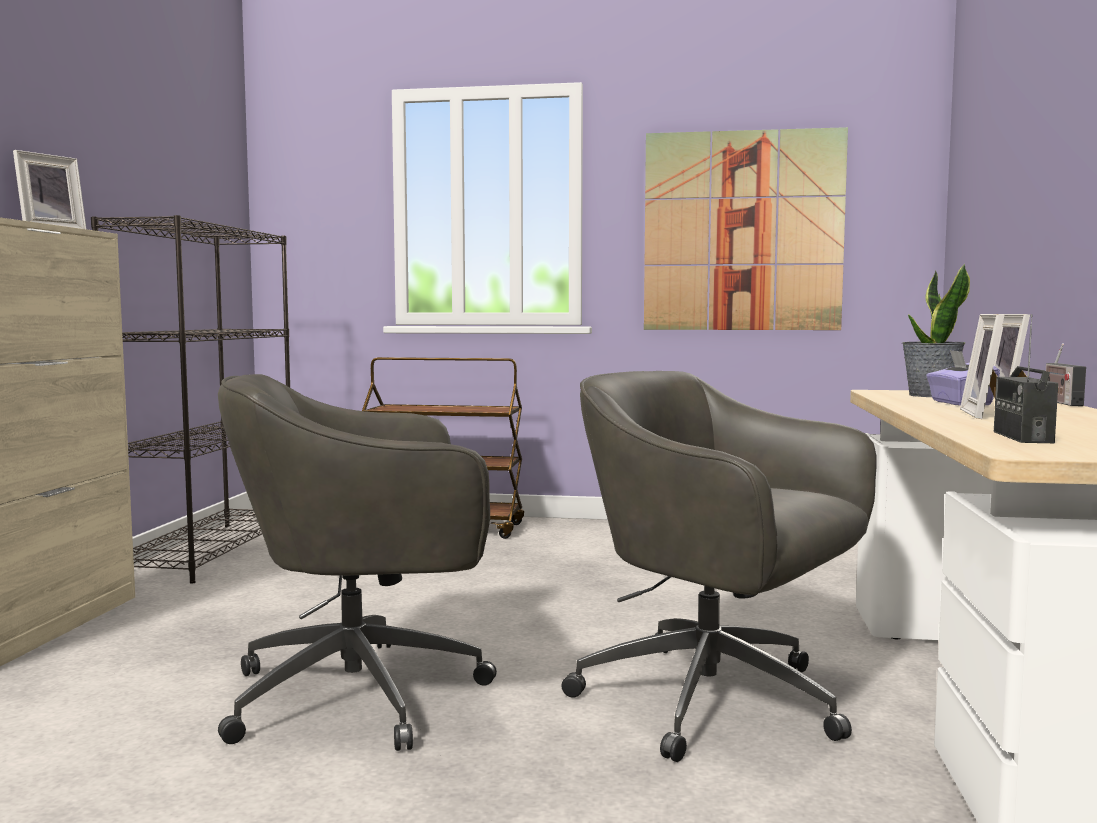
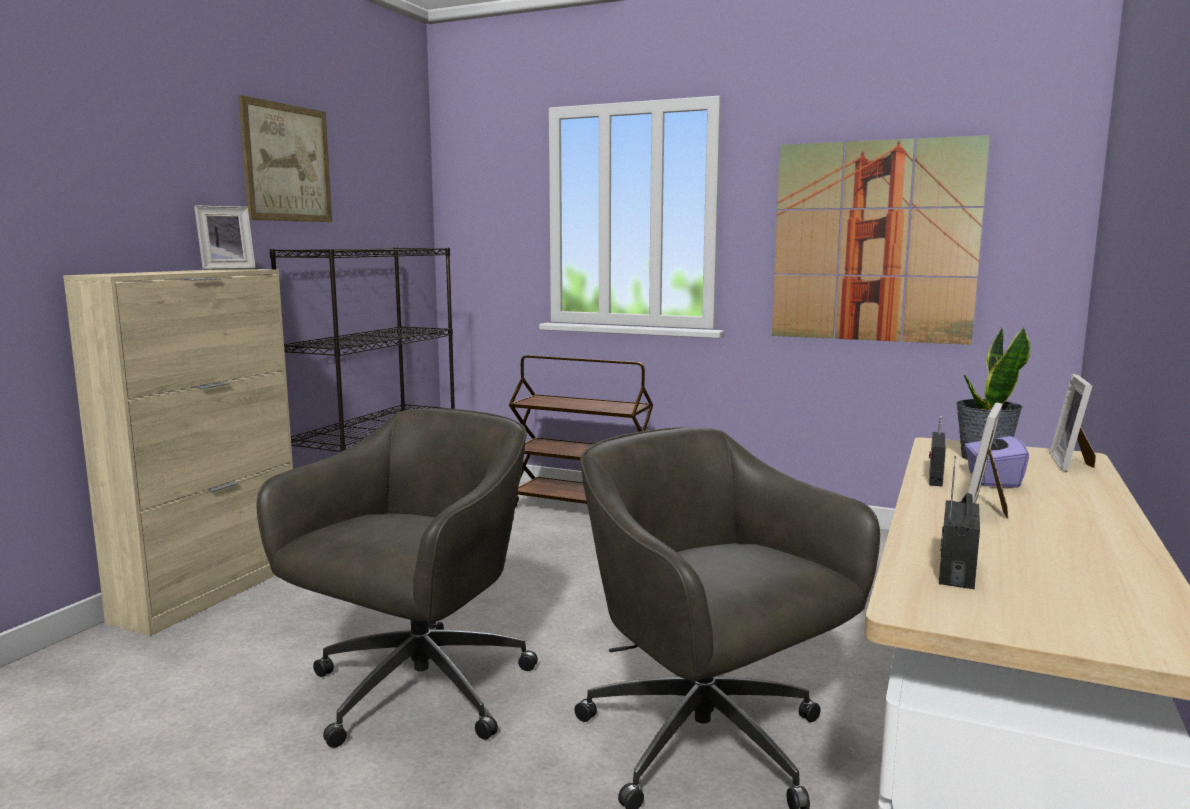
camera: 15 degrees right, 5 degrees up
grey office chair [218,374,497,751] -> grey office chair turned 120 degrees clockwise [256,408,538,748]
radio [1046,344,1086,406] -> radio moved to [929,416,946,486]
none -> picture [238,95,332,222]

